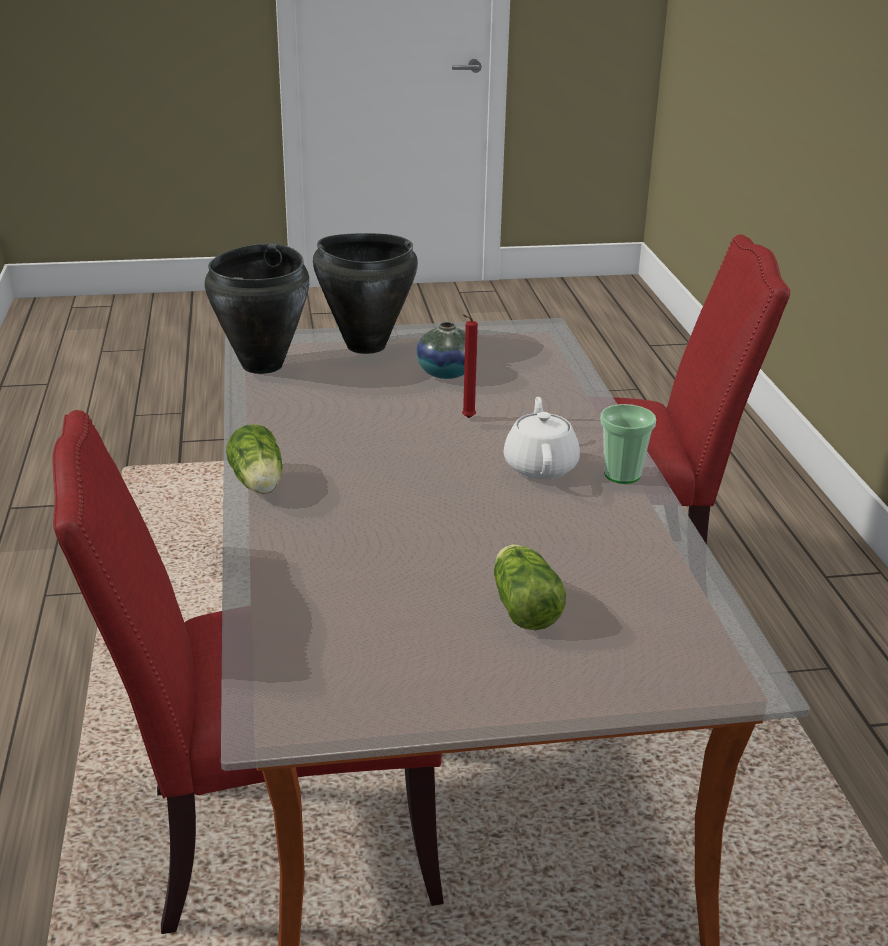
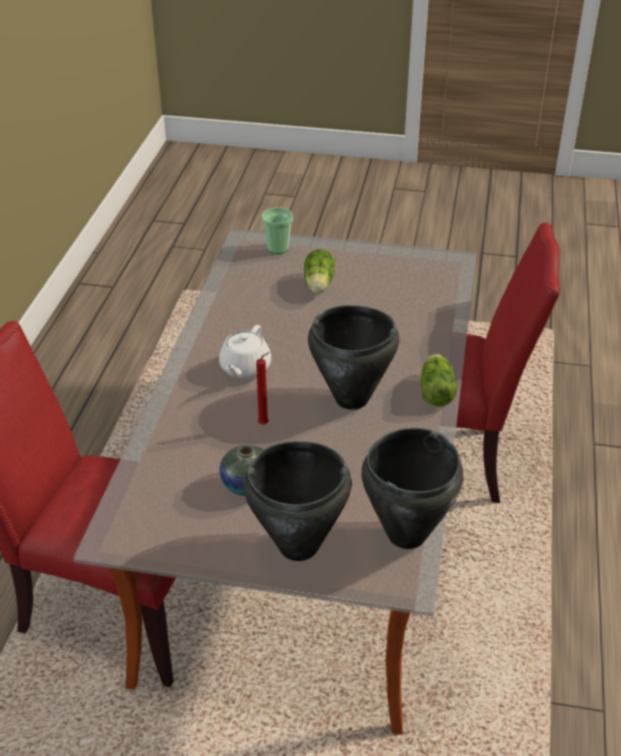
camera: 160 degrees left, 10 degrees up
cup [601,404,656,484] -> cup moved to [262,207,293,254]
none -> black cooking pot [308,305,399,410]

